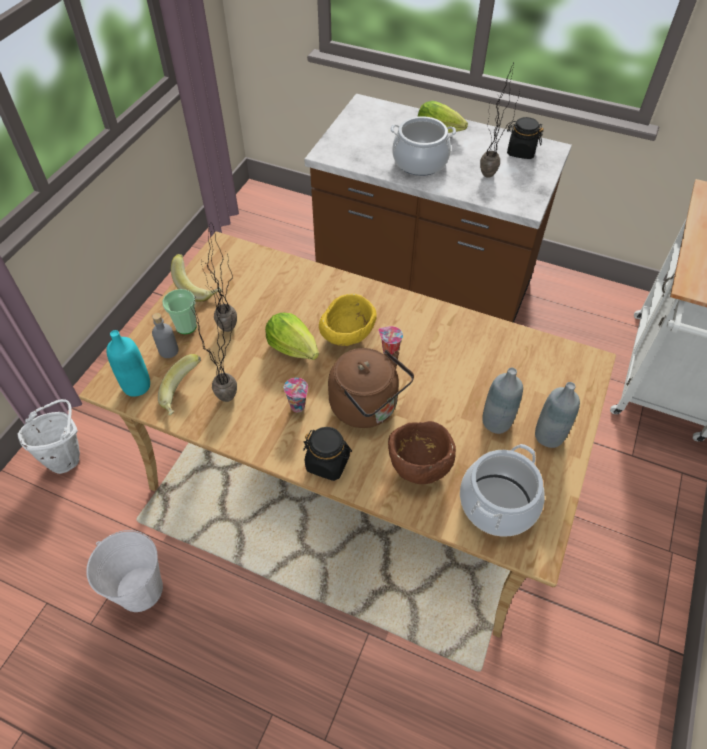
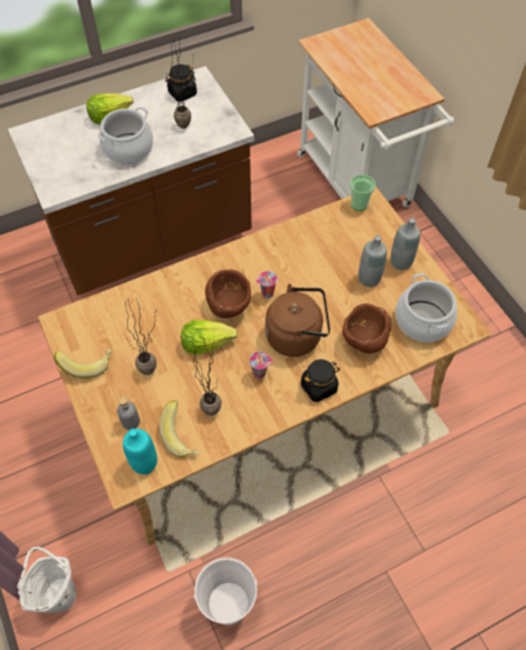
camera: 50 degrees left, 5 degrees up
cup [162,289,197,334] -> cup moved to [350,175,375,211]
yellow bowl [319,294,377,346] -> brown bowl [205,269,251,318]

